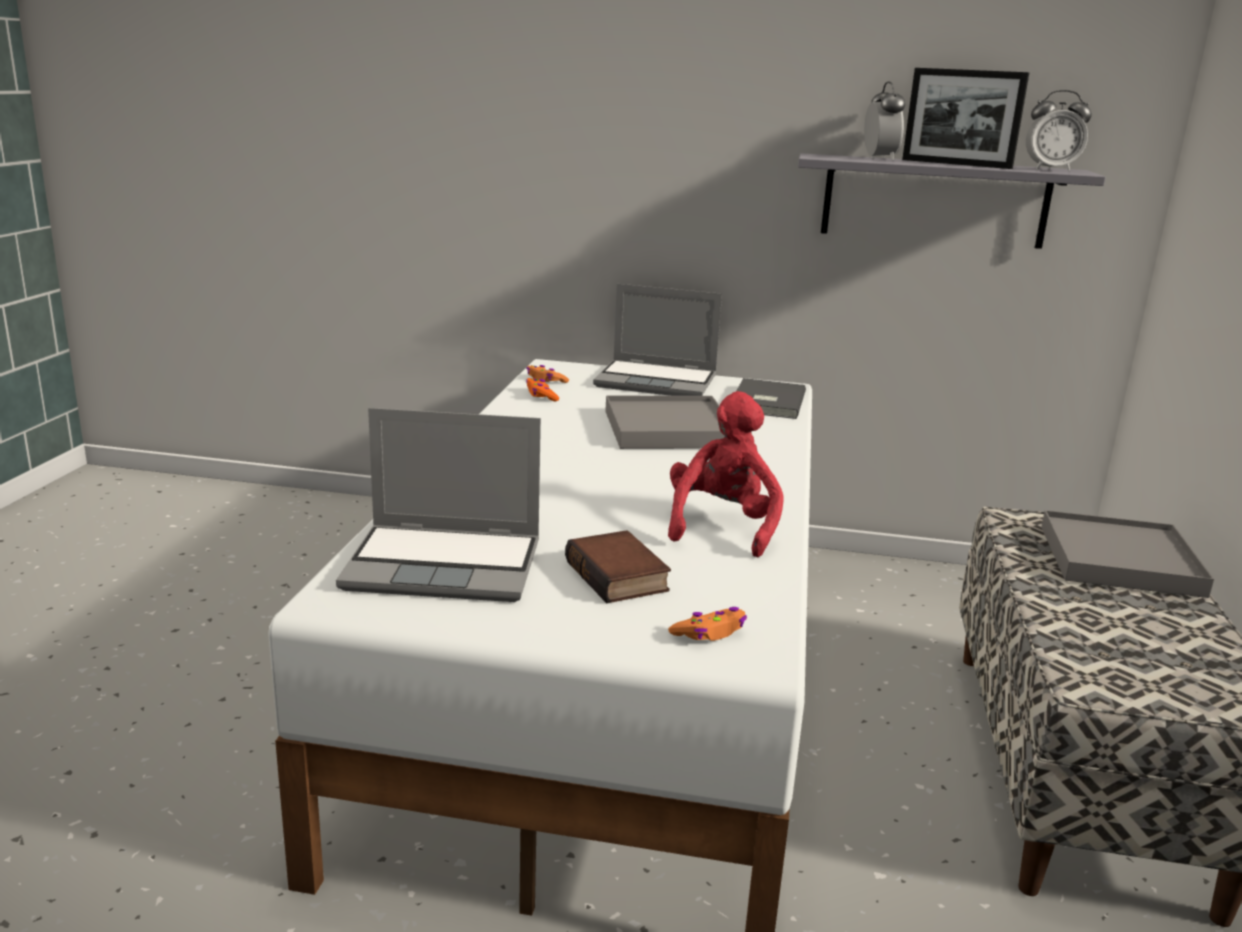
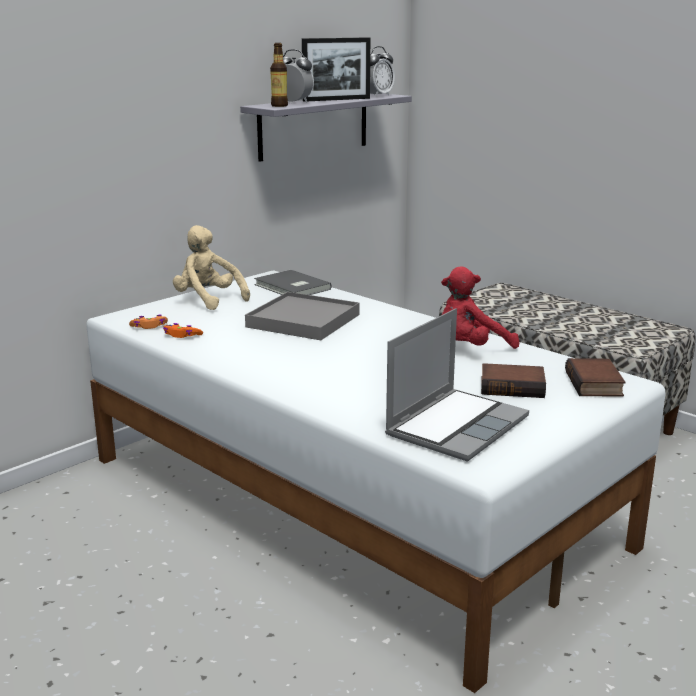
camera: 55 degrees left, 0 degrees up
laptop [593,284,722,396] -> beige plush toy [173,225,250,310]
red plush toy [668,391,784,557] -> red plush toy turned 75 degrees counterclockwise [441,266,519,349]
orange game controller [668,607,747,641] -> book [565,358,625,397]
grey tray [1041,510,1214,598] -> none
none -> bottle [270,43,288,107]

